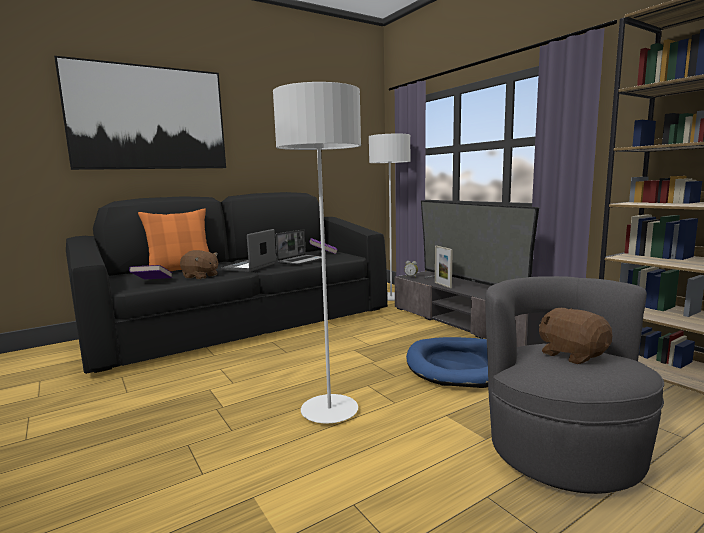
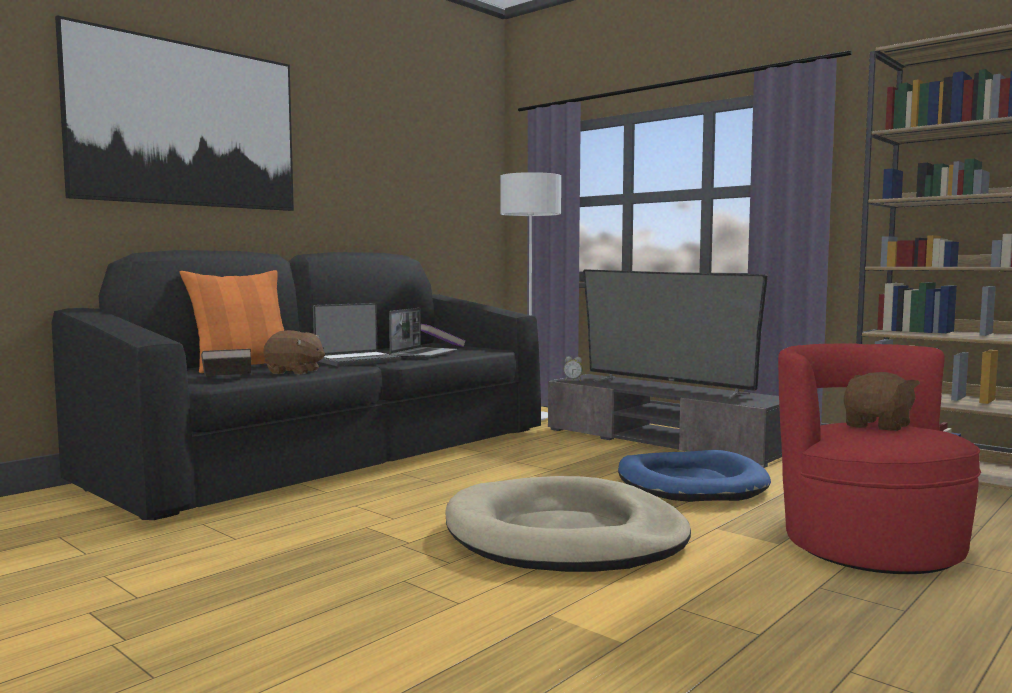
camera: 15 degrees left, 5 degrees down
purple book [129,265,172,279] -> brown book [201,349,251,376]
laptop [221,229,276,272] -> laptop turned 135 degrees counterclockwise [313,303,401,366]
white floor lamp [273,82,361,423] -> beige dog bed [445,476,691,572]
picture frame [435,246,453,288] -> none
grey armchair [485,276,664,494] -> red armchair [778,343,981,574]
brown plush toy [539,308,613,364] -> brown plush toy turned 90 degrees clockwise [843,372,920,431]

